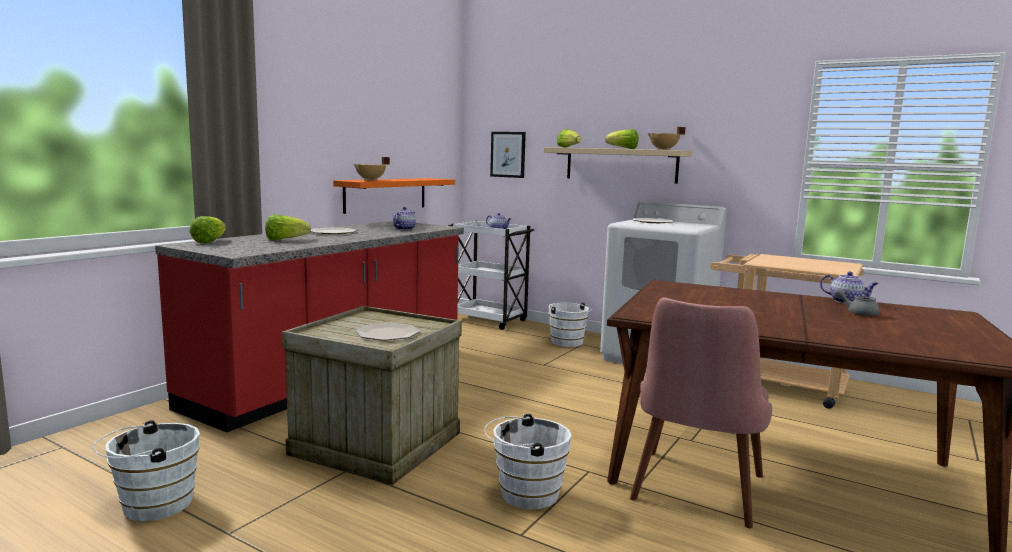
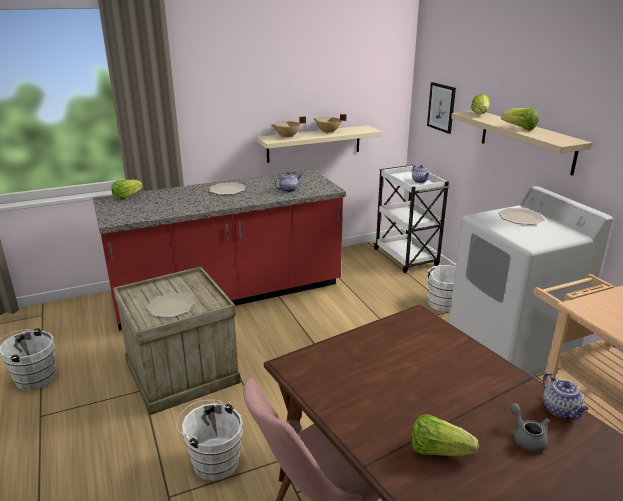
camera: 35 degrees right, 15 degrees up
lettuce [265,215,311,240] -> lettuce moved to [411,414,479,456]
orange shelf [333,178,455,214] -> beige shelf [256,125,382,163]
beige cooking pot [647,127,685,150] -> beige cooking pot moved to [313,114,347,134]

